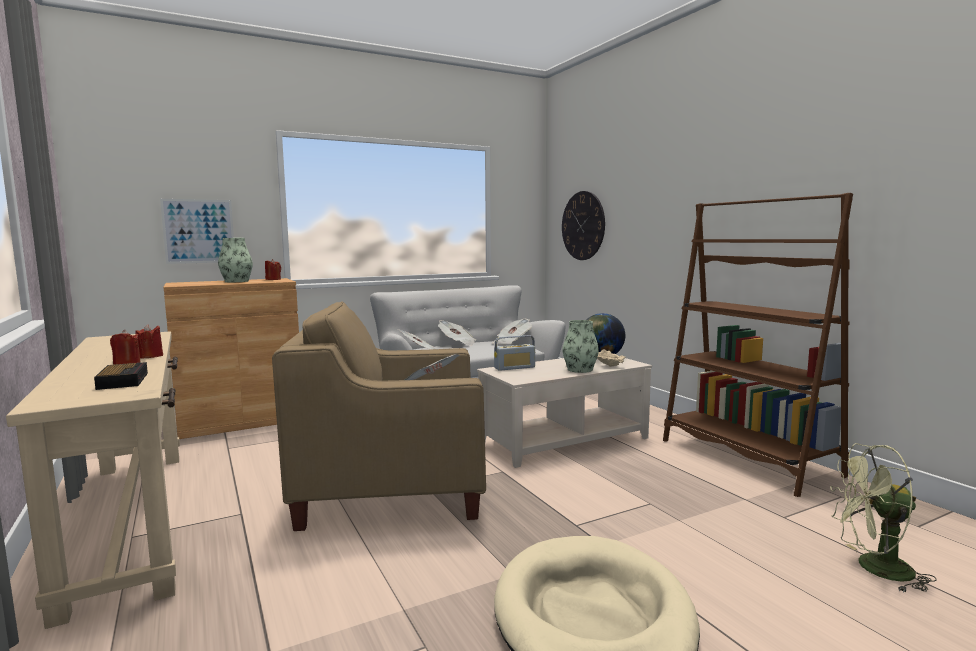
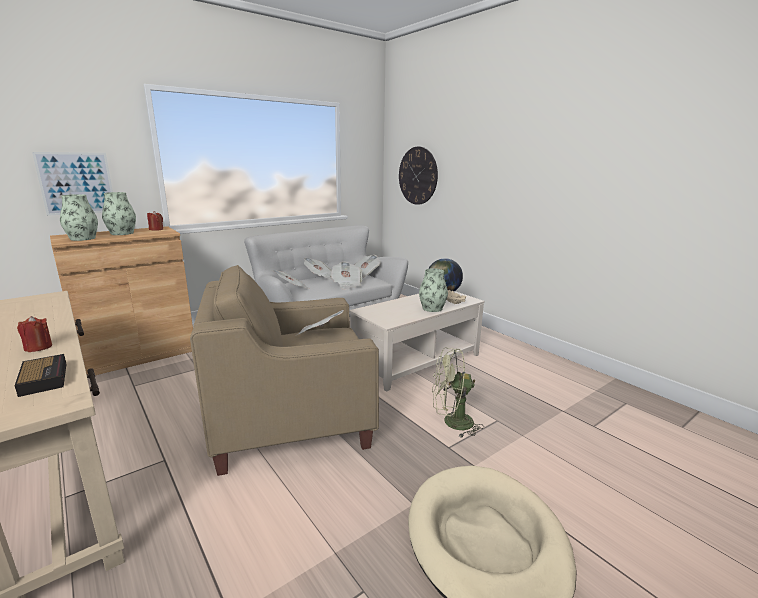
camera: 10 degrees left, 10 degrees up
red candle [135,324,163,359] -> none
radio [494,335,535,371] -> none
brown bookcase [663,193,853,497] -> none
green fan [830,443,937,593] -> green fan moved to [432,348,484,437]
none -> vase [60,194,98,241]
none -> newspaper [330,262,362,290]

